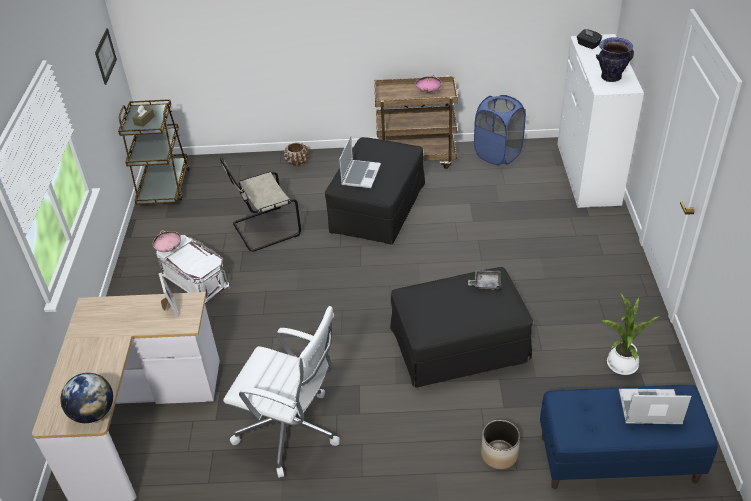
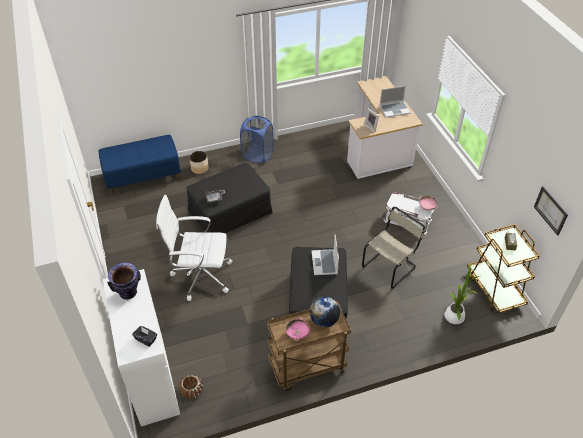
camera: 160 degrees right, 5 degrees up
globe [60,373,113,423] -> globe moved to [310,297,340,327]
white office chair [223,306,340,478] -> white office chair moved to [156,195,233,301]
brown planter [284,142,309,166] -> brown planter moved to [179,375,203,399]
blue laundry basket [474,95,526,165] -> blue laundry basket moved to [240,116,274,163]
potted plant [601,293,660,375] -> potted plant moved to [444,263,479,324]
laptop [619,389,691,424] -> laptop moved to [379,86,411,118]

